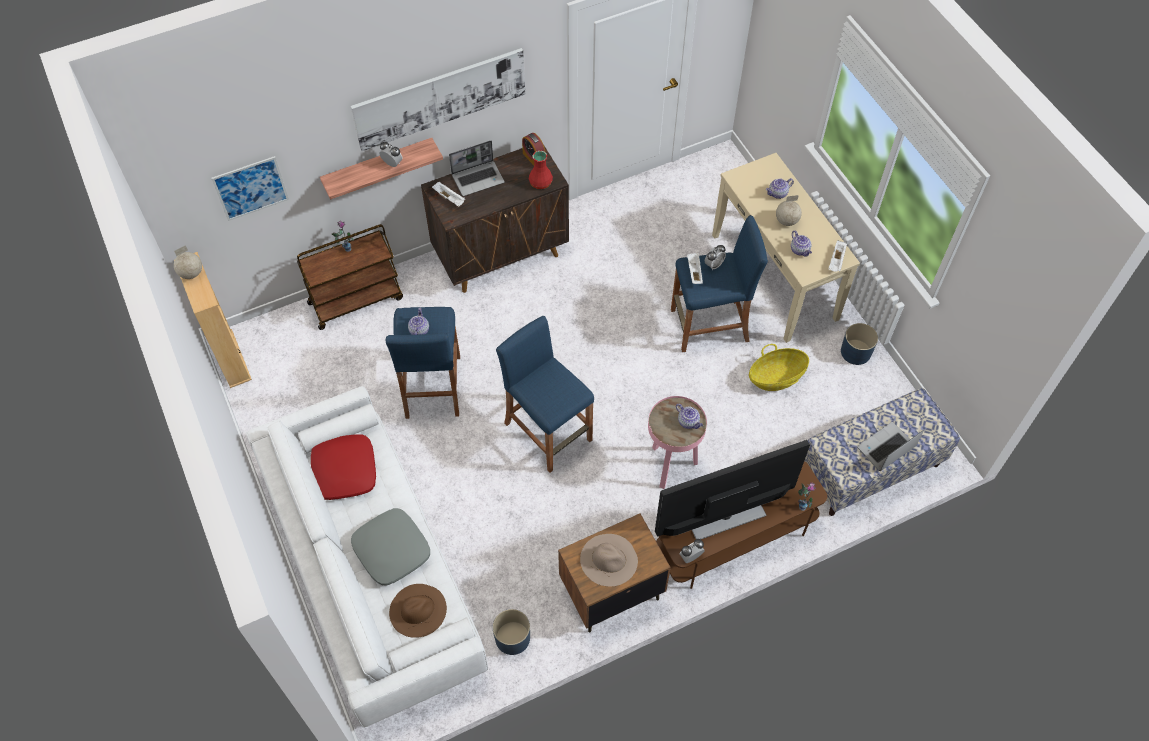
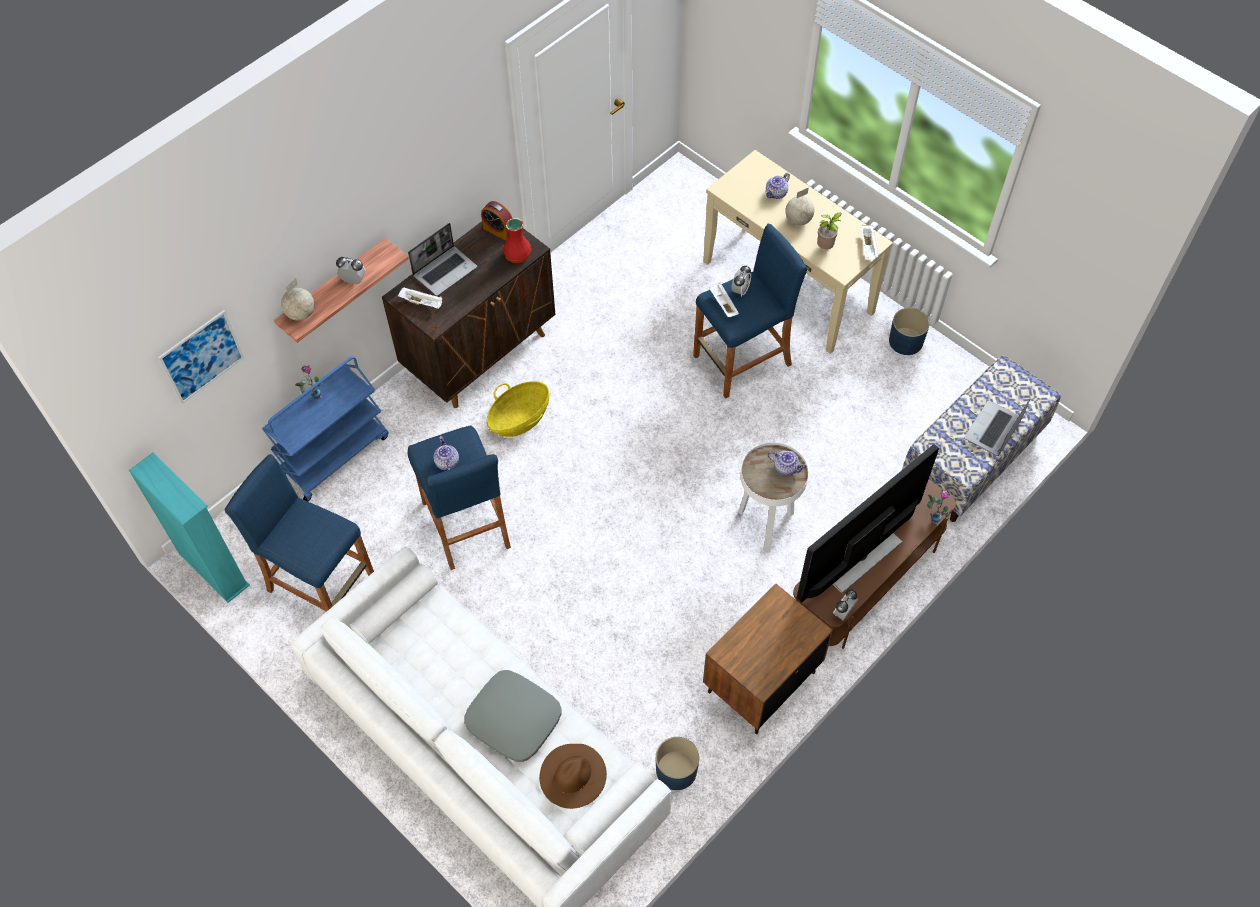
camera: 20 degrees left, 0 degrees up
globe [174,245,202,279] -> globe moved to [281,278,315,321]
beige bookcase [174,252,252,388] -> turquoise bookcase [129,453,250,603]
brown cart [297,224,403,330] -> blue cart [262,356,388,501]
red pillow [311,434,376,500] -> none
picture [351,48,525,151] -> none
blue stool [496,316,594,473] -> blue stool moved to [225,454,374,612]
beige hat [580,534,638,587] -> none
pink side table [648,396,707,489] -> white side table [738,442,808,552]
basket [749,344,809,391] -> basket moved to [487,381,549,437]
teapot [791,231,812,257] -> potted plant [817,213,842,249]

